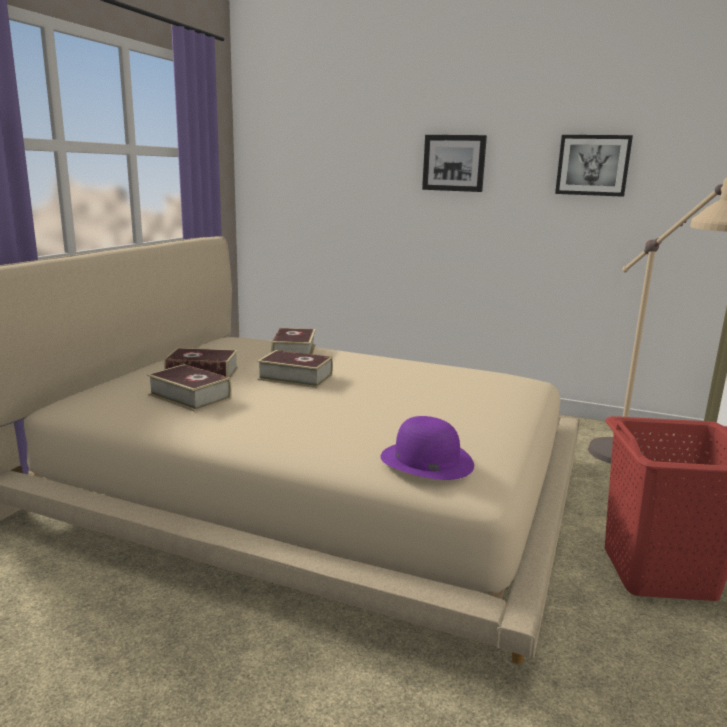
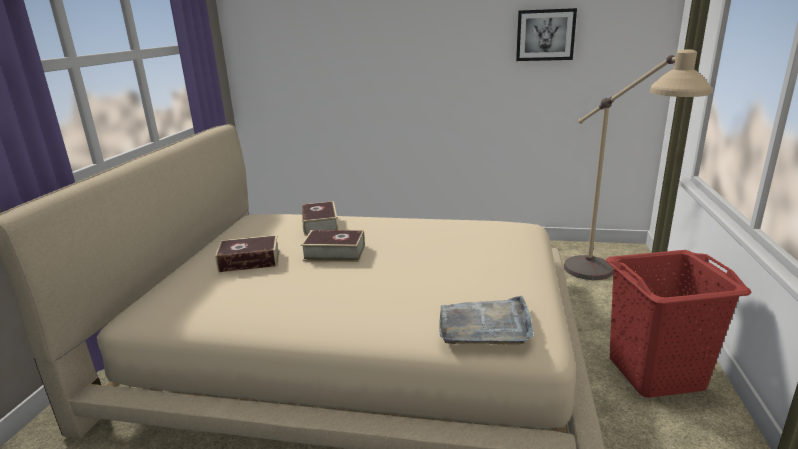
camera: 10 degrees left, 5 degrees up
book [147,364,232,411] -> none
purple hat [381,416,474,480] -> grey tray [439,295,534,344]
picture [422,135,487,192] -> none

